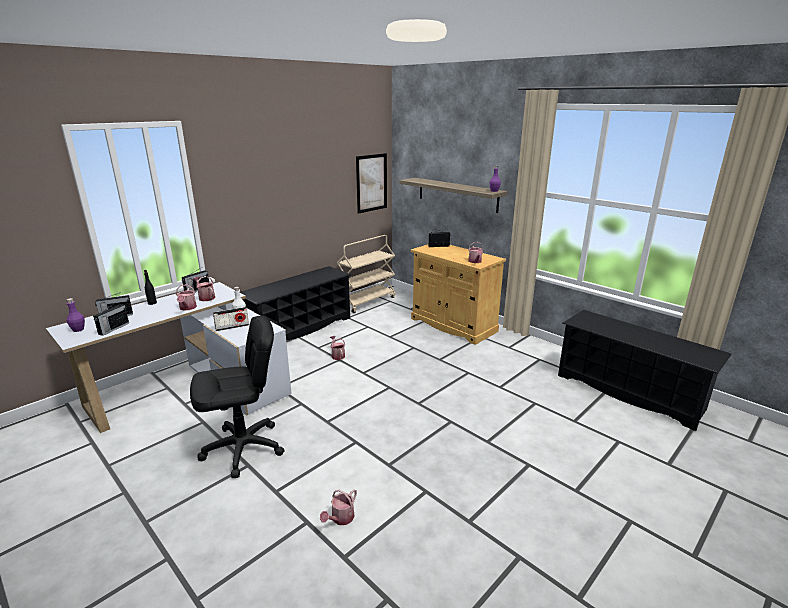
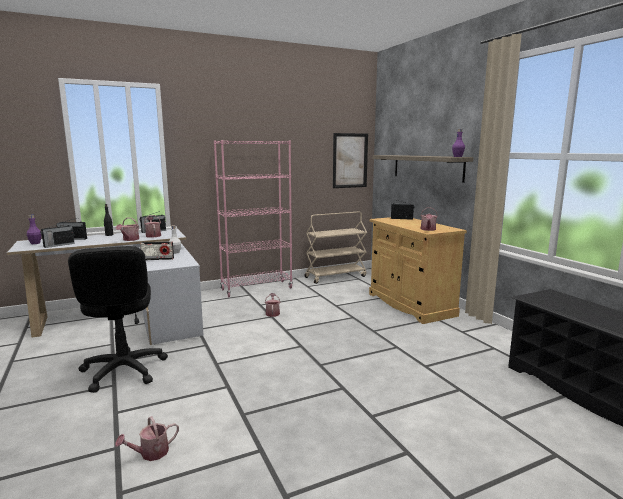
camera: 20 degrees right, 10 degrees down
black office chair [190,316,285,478] -> black office chair turned 75 degrees clockwise [68,246,168,393]
black shoe rack [240,266,351,341] -> pink bookcase [214,140,293,297]

